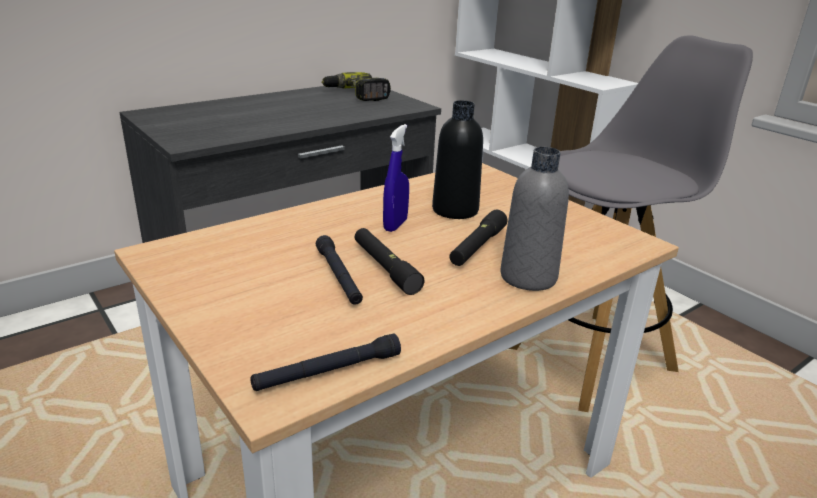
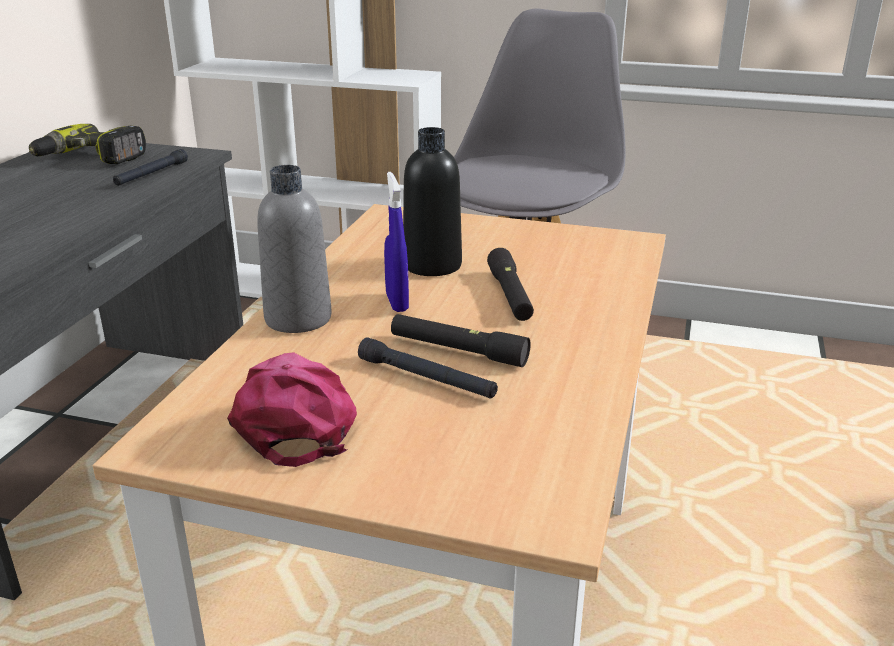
camera: 35 degrees left, 0 degrees up
black flashlight [250,333,401,391] -> black flashlight moved to [113,149,188,186]
grey bottle [500,147,569,291] -> grey bottle moved to [257,165,332,333]
none -> pink cap [227,352,357,467]

